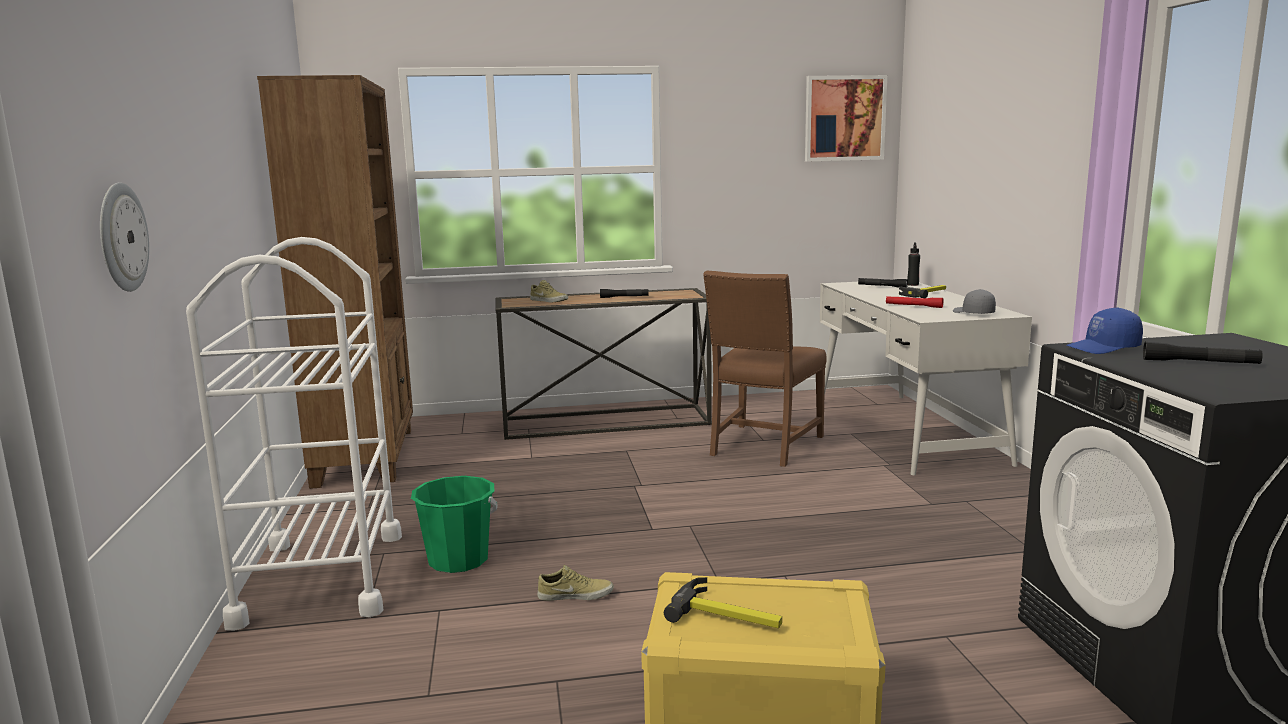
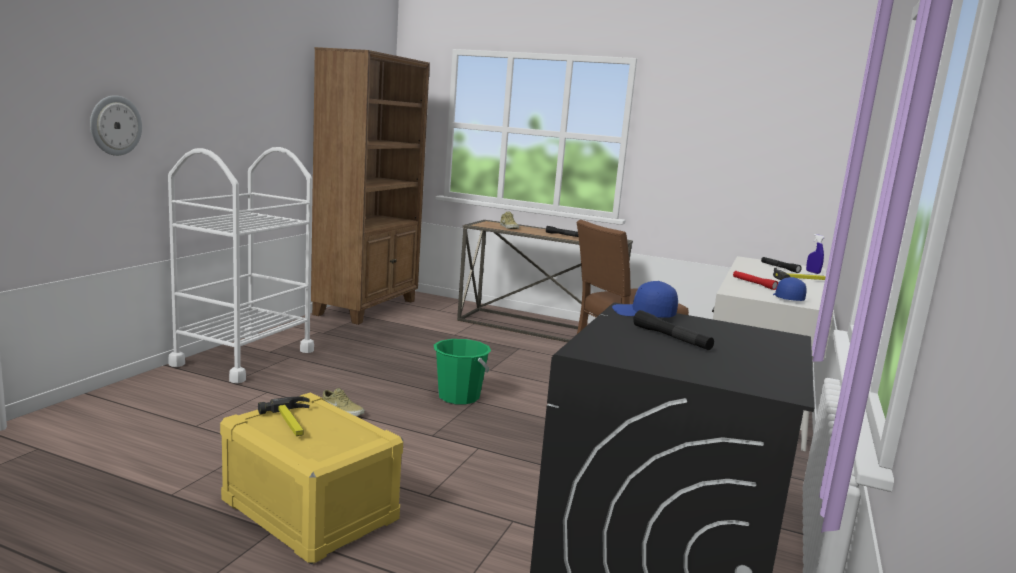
camera: 30 degrees right, 0 degrees up
green bucket [411,476,498,573] -> green bucket moved to [434,339,491,405]
picture [805,75,887,161] -> none
black bottle [907,242,920,286] -> blue spray bottle [806,234,825,274]
grey cap [953,289,996,314] -> blue cap [773,277,806,301]

